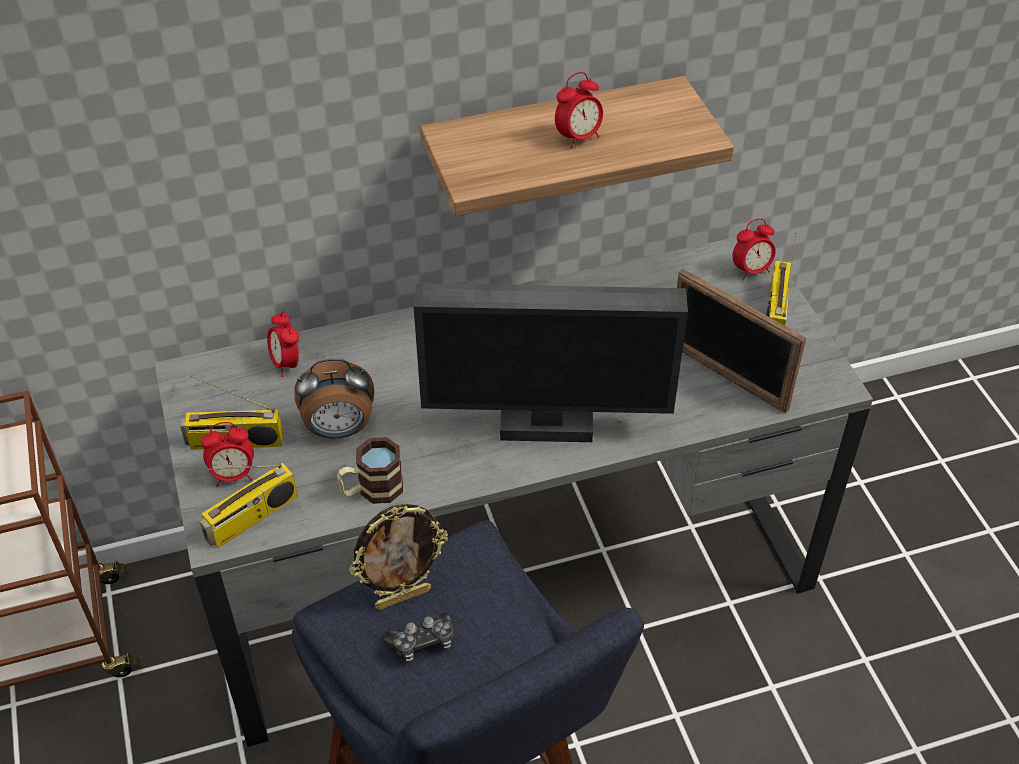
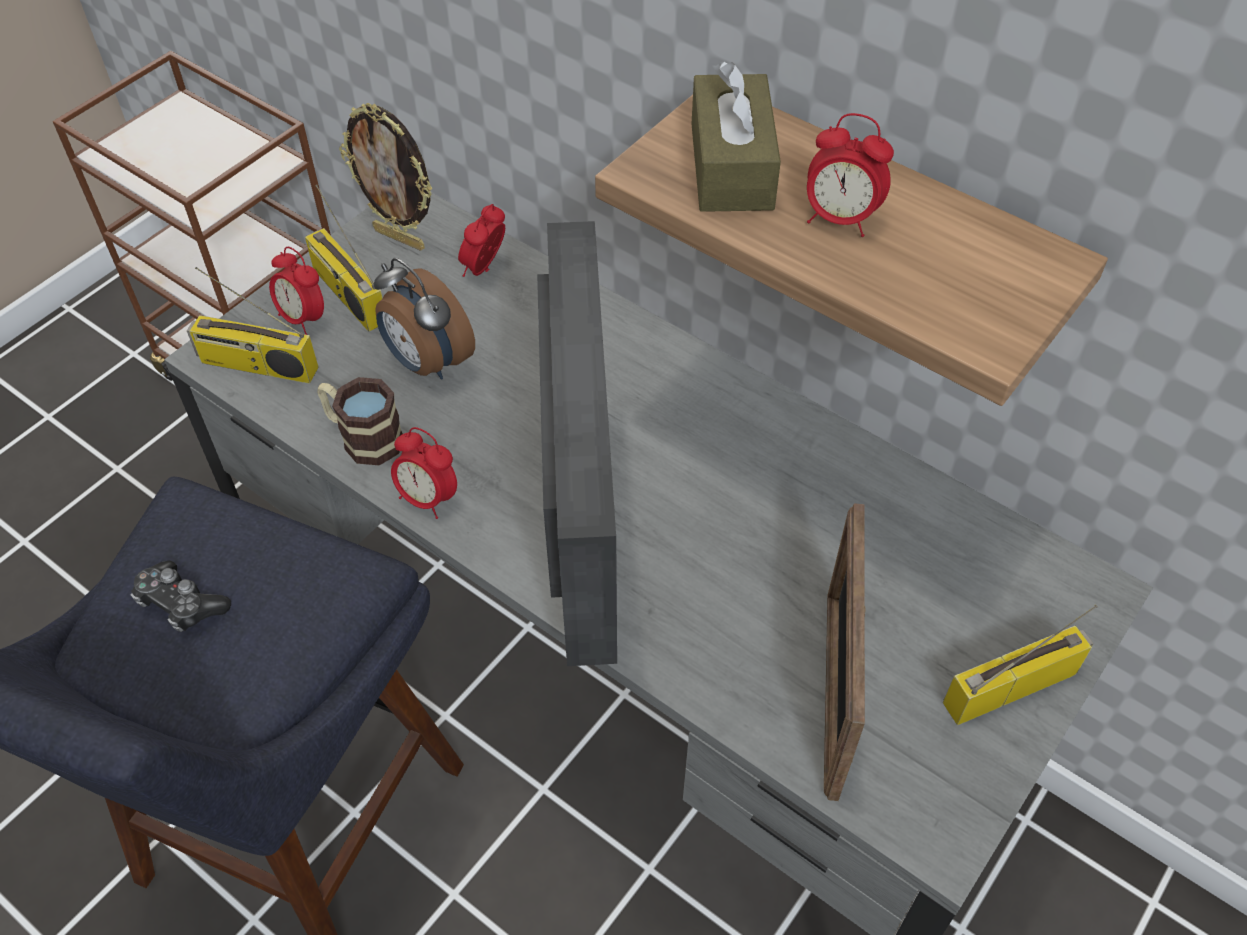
camera: 55 degrees right, 5 degrees up
picture frame [349,504,448,610] -> picture frame moved to [339,103,433,251]
monitor [414,283,688,442] -> monitor turned 150 degrees counterclockwise [537,221,617,666]
alarm clock [733,218,776,280] -> alarm clock moved to [391,427,457,519]
none -> brown tissue box [691,62,781,212]

